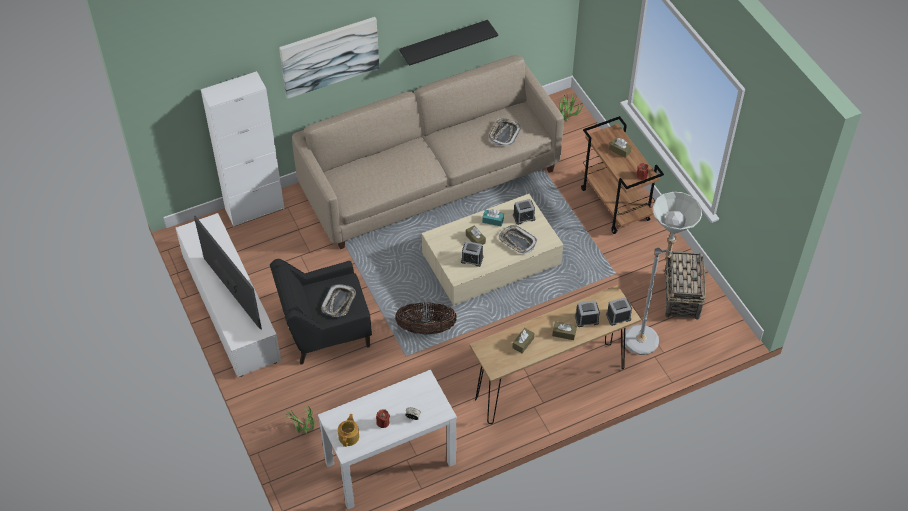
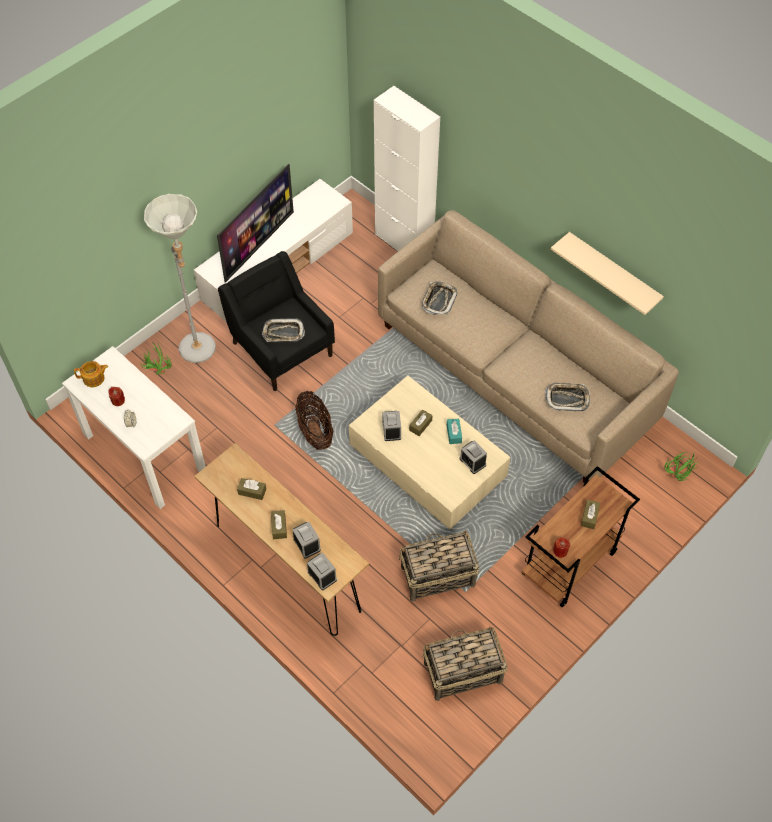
camera: 70 degrees right, 5 degrees up
picture [279,17,379,99] -> none
black shelf [399,20,498,66] -> beige shelf [551,232,664,315]
tray [498,225,537,254] -> tray moved to [421,281,457,315]
grey floor lamp [623,192,702,355] -> grey floor lamp moved to [144,194,216,363]
none -> basket [399,531,479,602]

